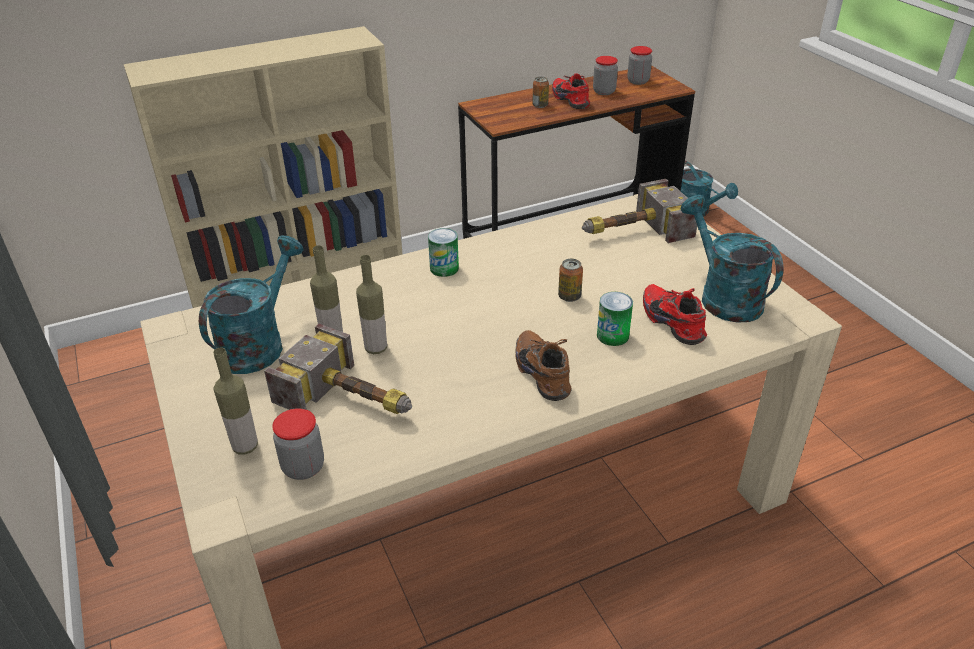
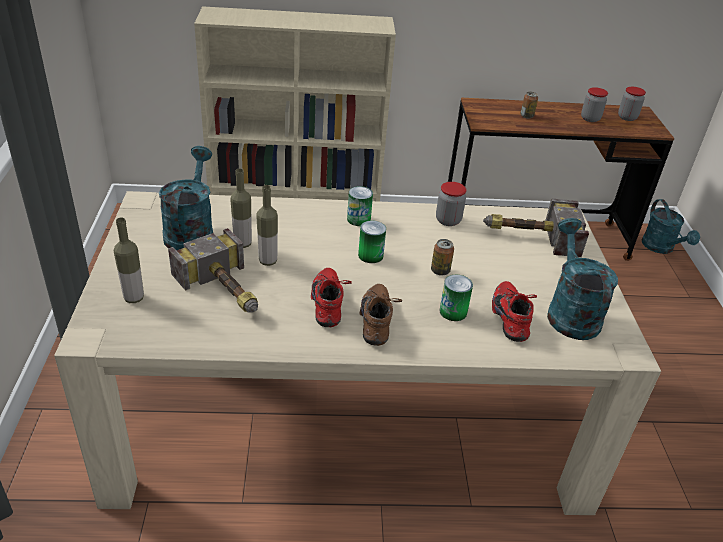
camera: 20 degrees right, 0 degrees up
turquoise watering can [199,236,304,374] -> turquoise watering can turned 45 degrees counterclockwise [159,146,213,250]
jar [272,408,324,480] -> jar moved to [436,182,467,226]
red shoe [552,73,590,109] -> red shoe moved to [311,268,352,327]
none -> can [358,220,386,263]

